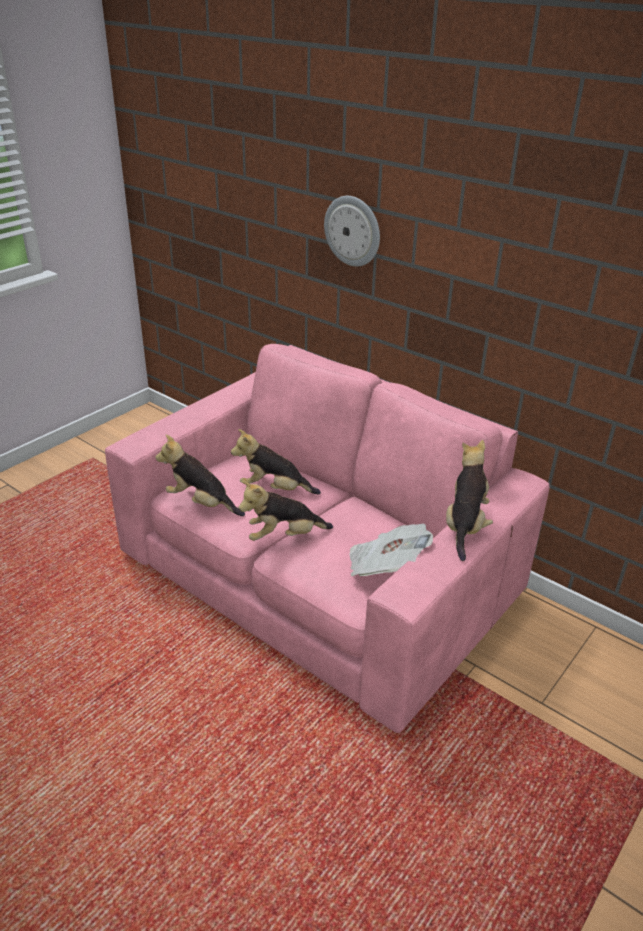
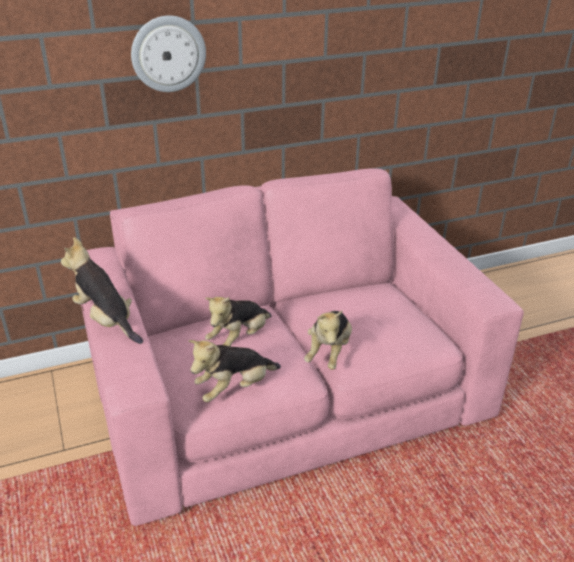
camera: 60 degrees left, 0 degrees up
newspaper [350,524,433,576] -> none
plush toy [446,440,493,561] -> plush toy moved to [61,237,143,344]

